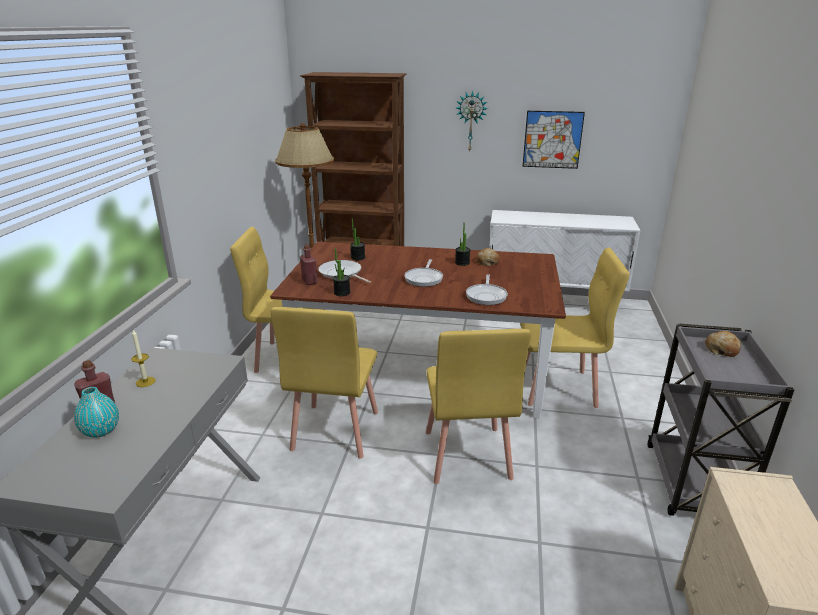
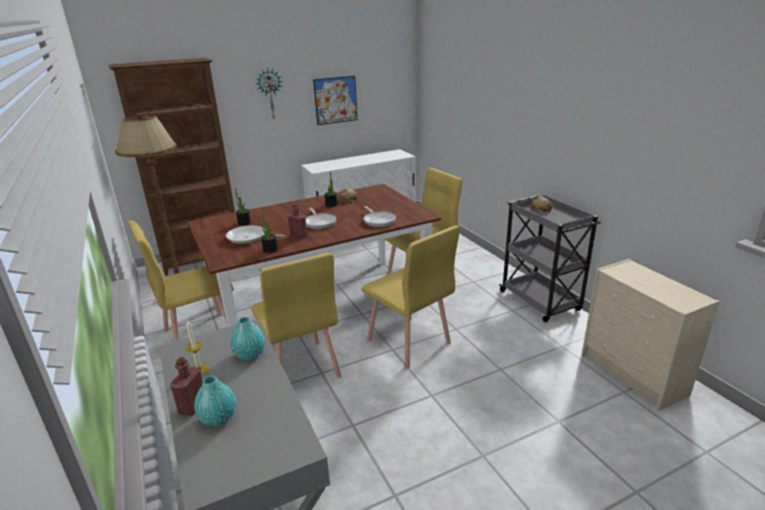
camera: 35 degrees left, 0 degrees up
red bottle [300,244,318,285] -> red bottle moved to [288,204,307,239]
none -> turquoise vase [230,317,265,360]

